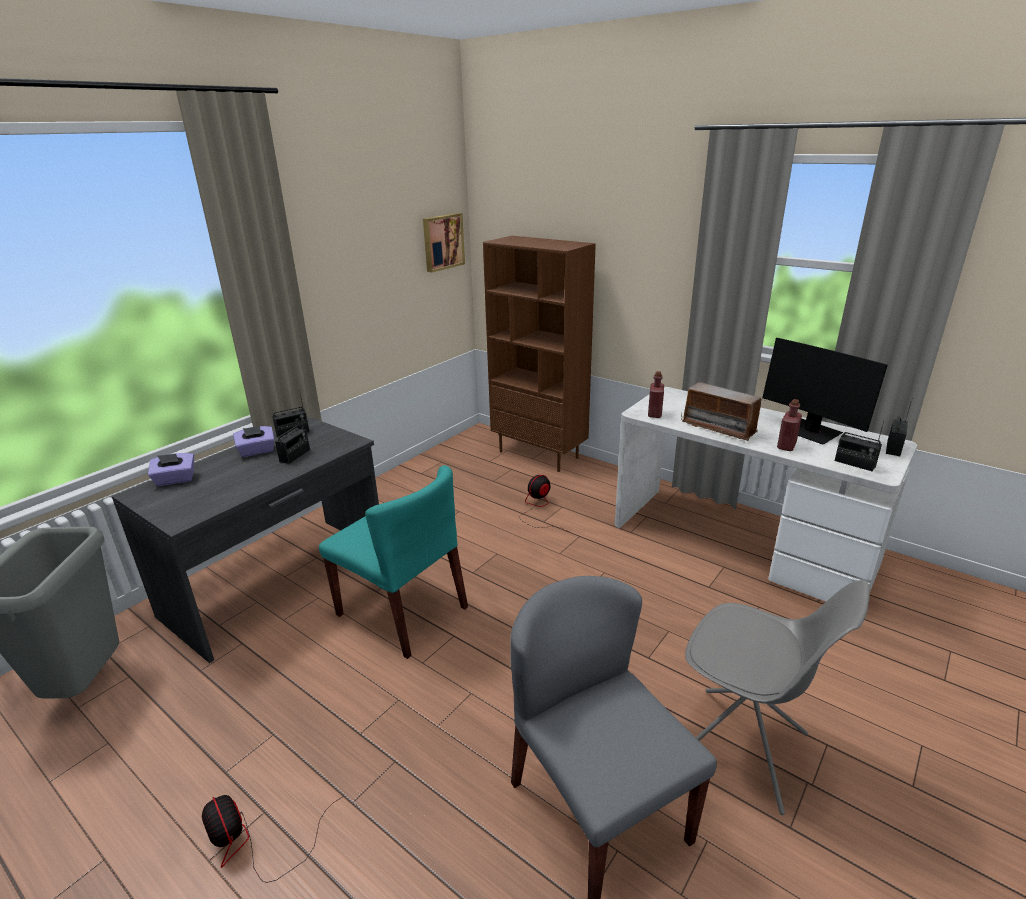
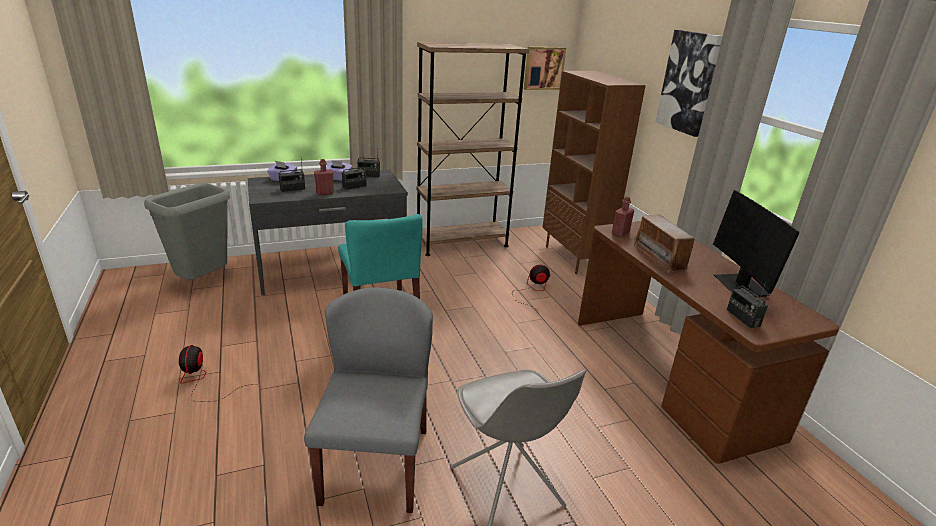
camera: 30 degrees right, 0 degrees up
white desk [615,387,917,602] -> brown desk [578,221,839,464]
red bottle [777,399,802,451] -> red bottle moved to [314,159,334,195]
radio [886,397,913,456] -> radio moved to [279,160,305,192]
none -> brown bookcase [416,42,529,256]
none -> picture [655,30,723,137]

